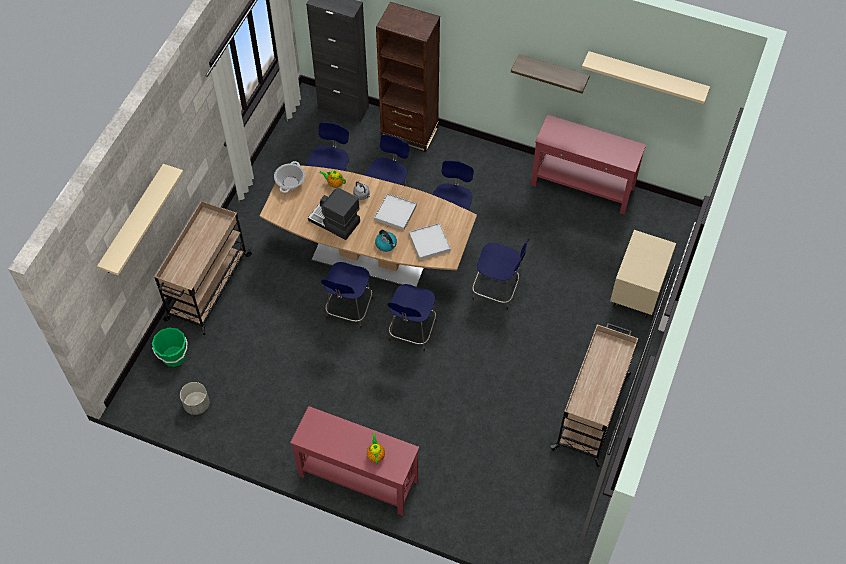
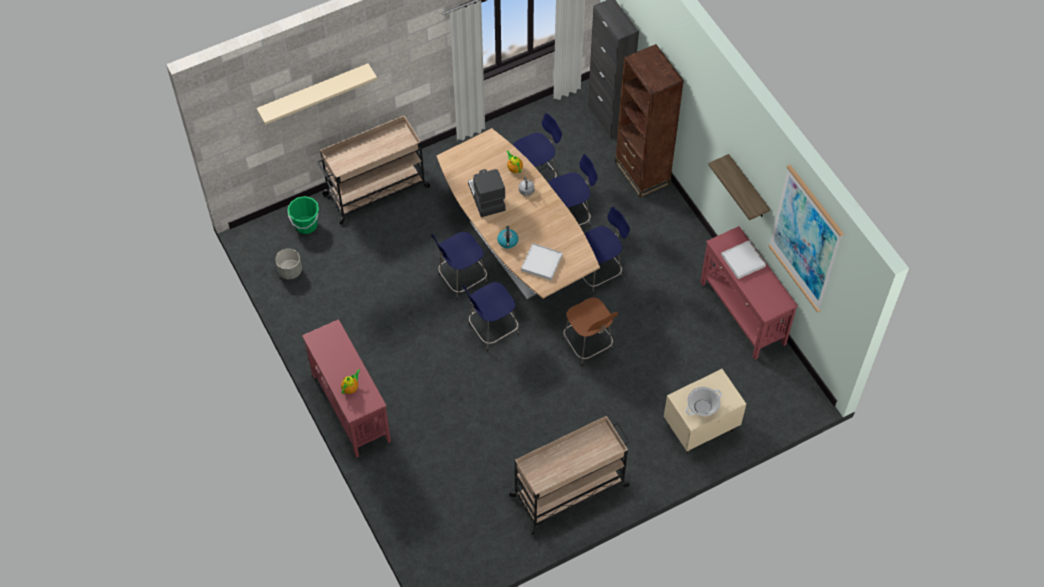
camera: 40 degrees right, 0 degrees up
cooking pot [274,161,305,193] -> cooking pot moved to [686,387,722,416]
white tray [374,193,417,230] -> white tray moved to [721,241,766,279]
blue stool [472,239,529,310] -> brown stool [562,298,618,366]
beige shelf [582,51,710,104] -> picture [768,165,844,312]

